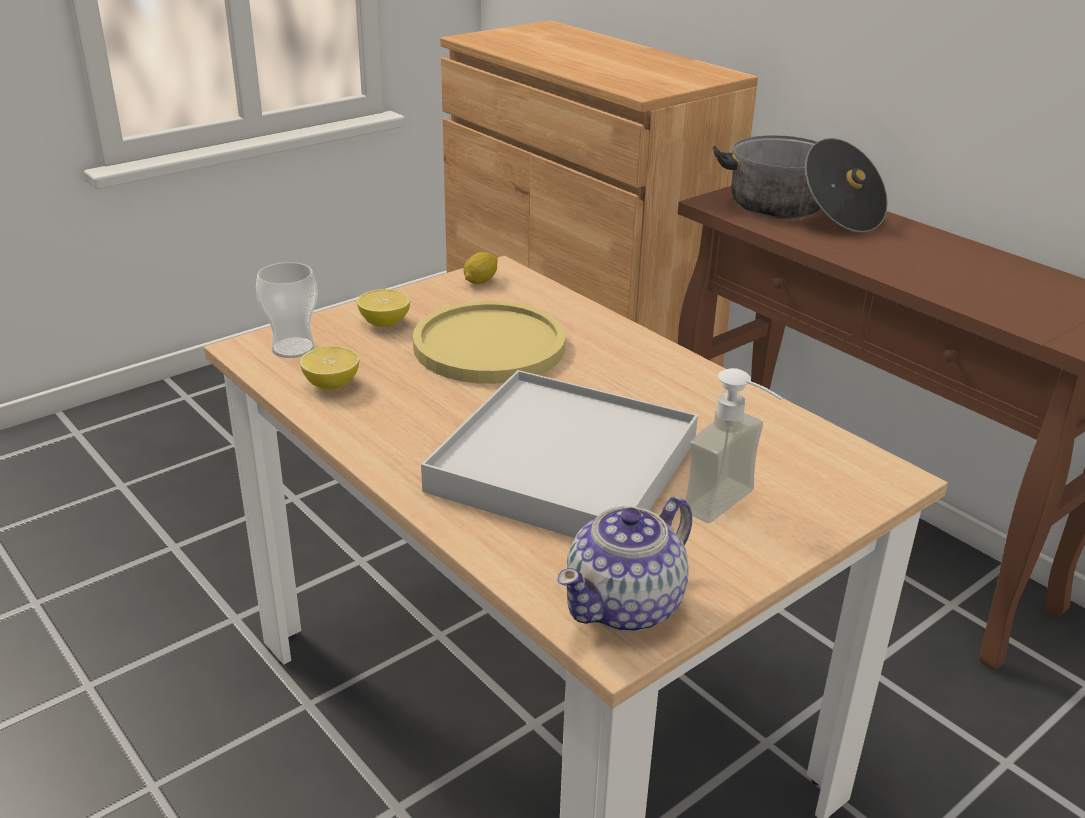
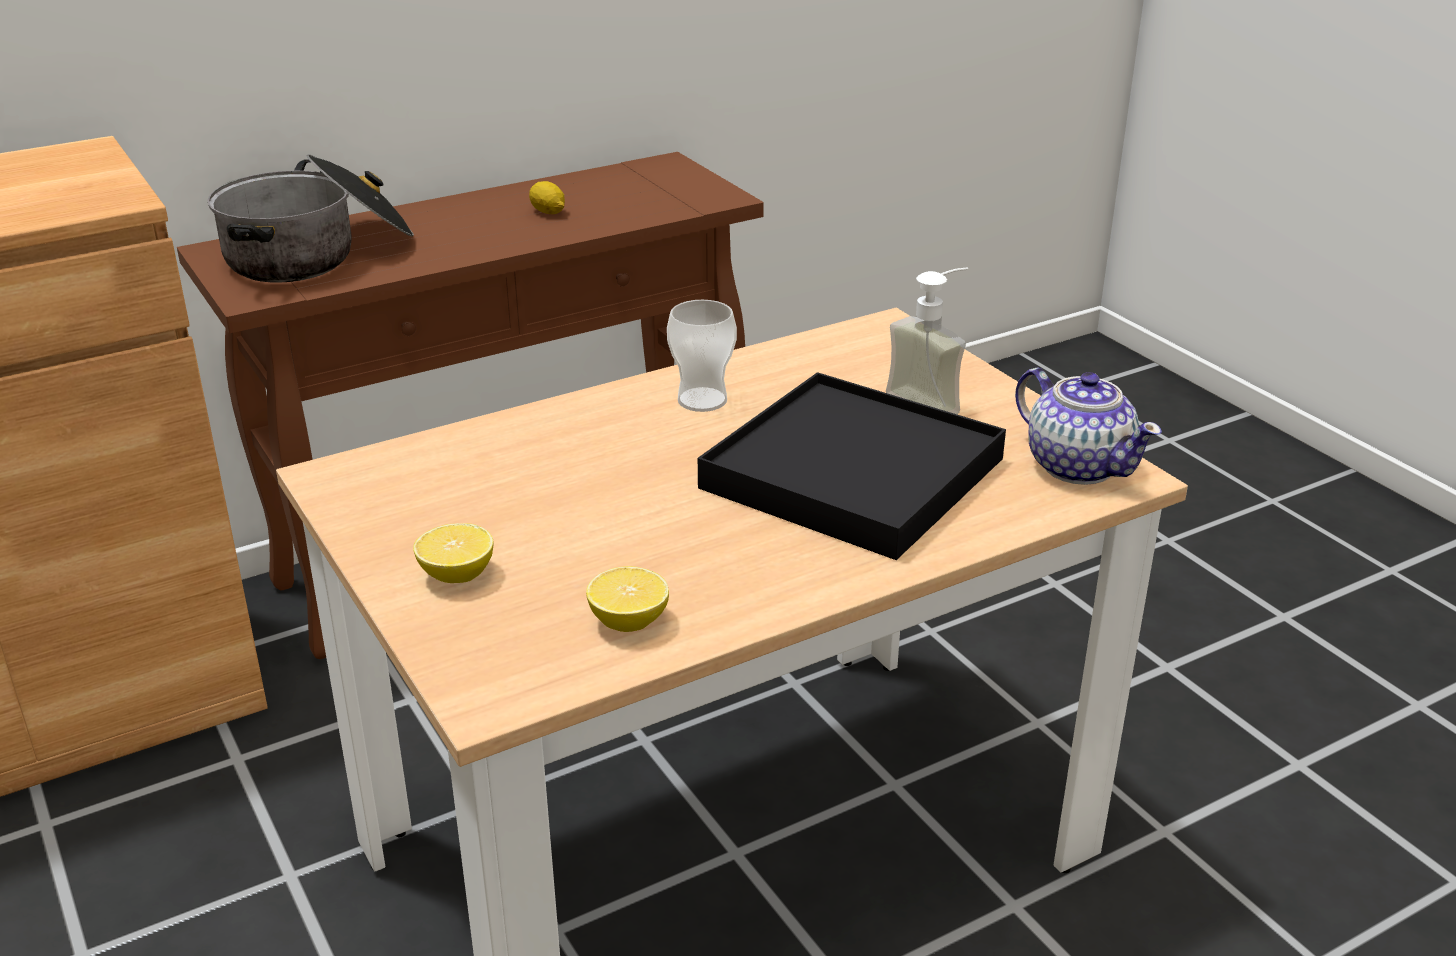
camera: 80 degrees left, 0 degrees up
cup [256,262,318,358] -> cup moved to [667,300,737,412]
yellow plate [413,301,566,384] -> none
white tray [421,370,698,538] -> black tray [698,372,1006,560]
lemon [464,252,498,284] -> lemon moved to [529,181,565,214]

